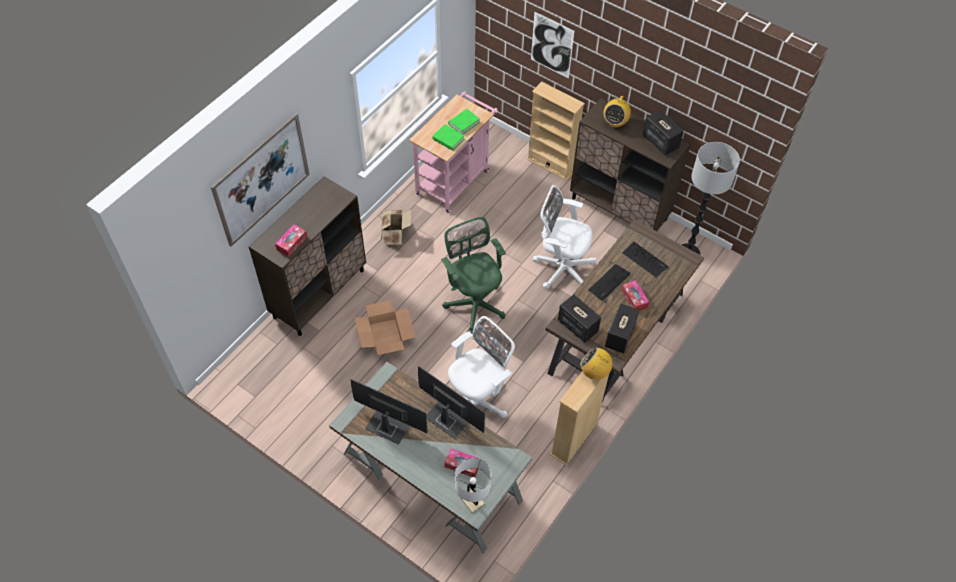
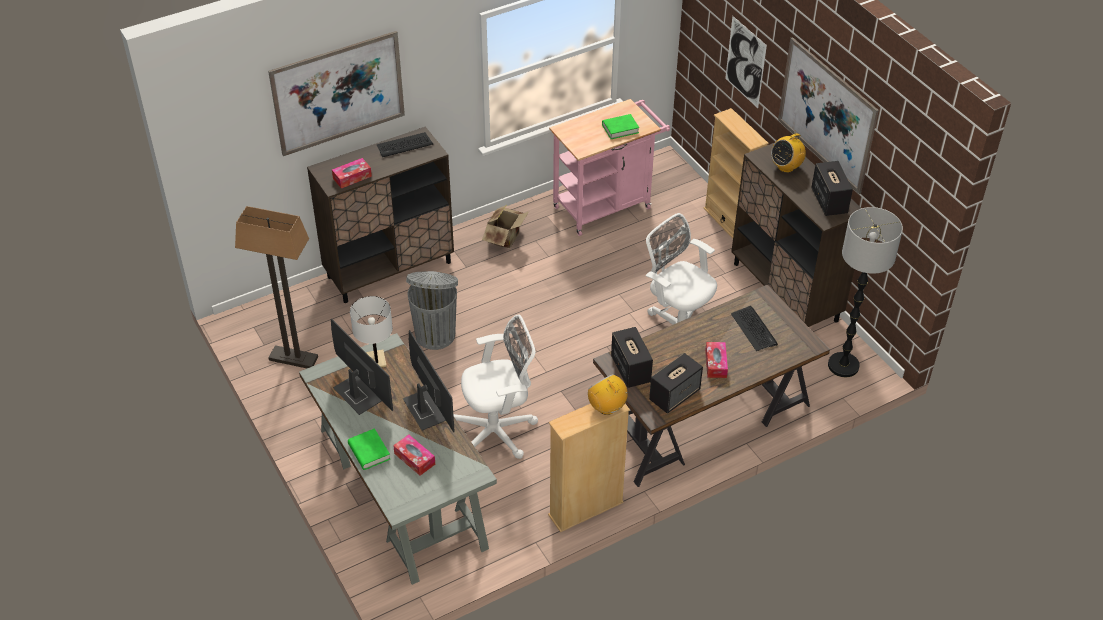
camera: 25 degrees right, 10 degrees down
cardboard box [355,300,416,355] -> grey trash can [406,271,458,350]
green book [432,124,465,151] -> green book moved to [348,428,390,470]
green office chair [441,217,506,334] -> none
white table lamp [455,458,492,513] -> white table lamp moved to [350,296,393,368]
keyboard [589,264,631,301] -> keyboard moved to [377,132,433,157]
none -> floor lamp [235,206,318,368]
none -> picture [778,37,879,194]

